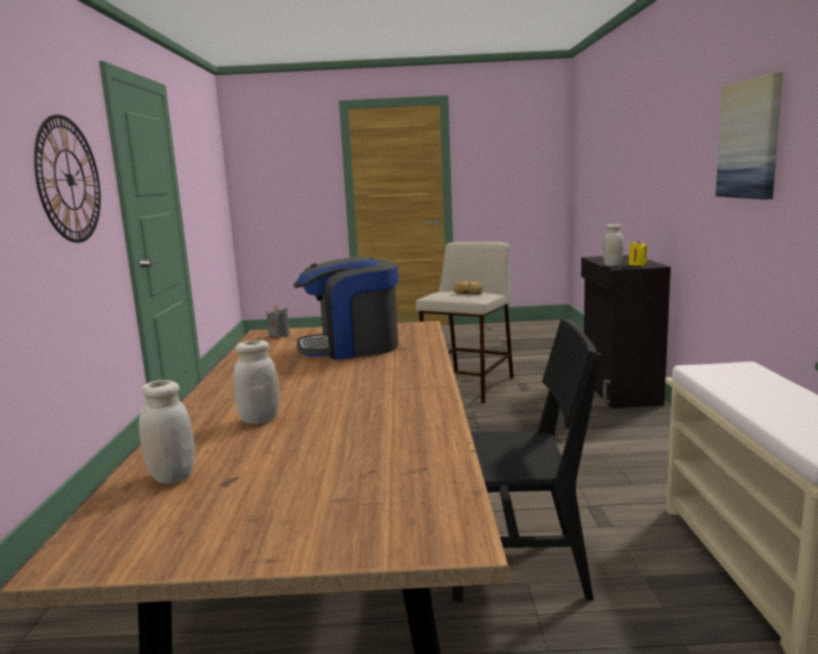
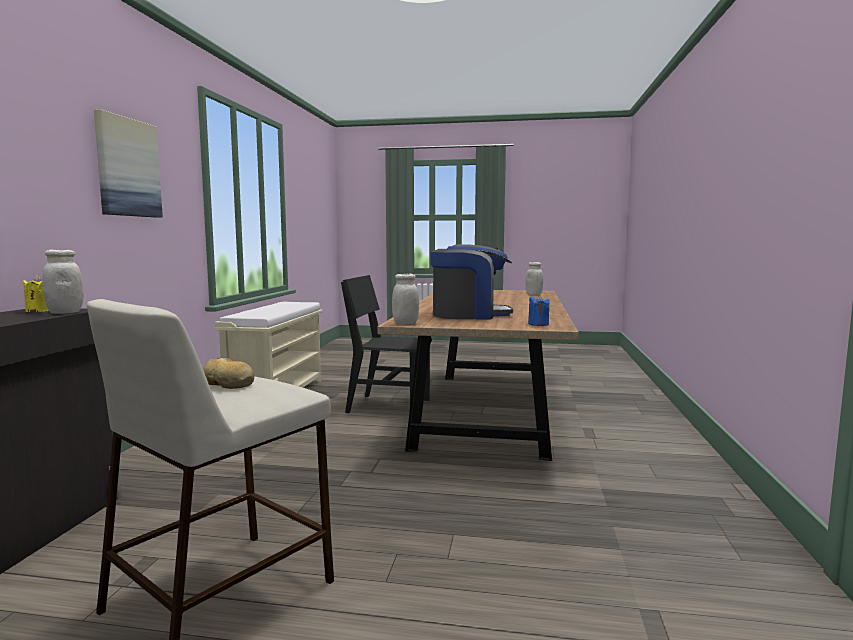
camera: 170 degrees left, 5 degrees down
wall clock [34,115,101,243] -> none
white jar [233,340,280,424] -> white jar moved to [392,274,419,325]
grey candle [266,305,290,338] -> blue candle [528,295,549,326]

